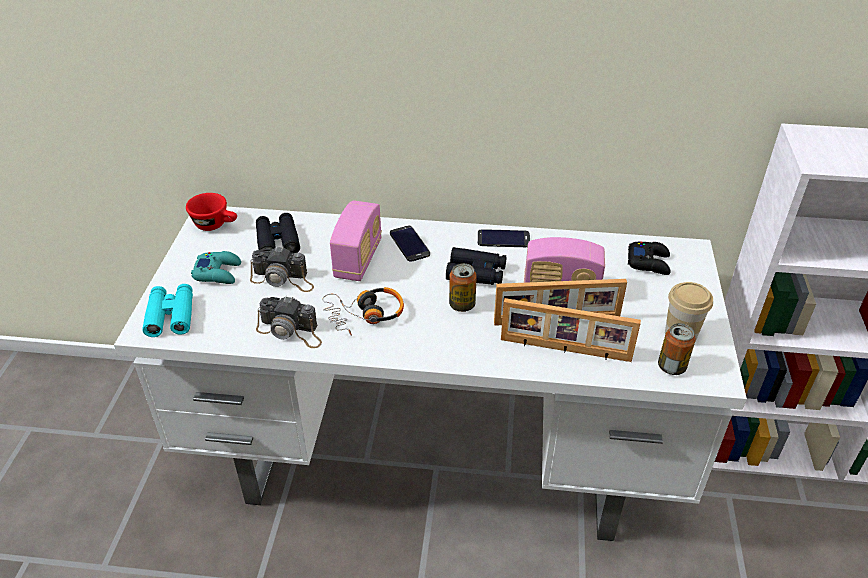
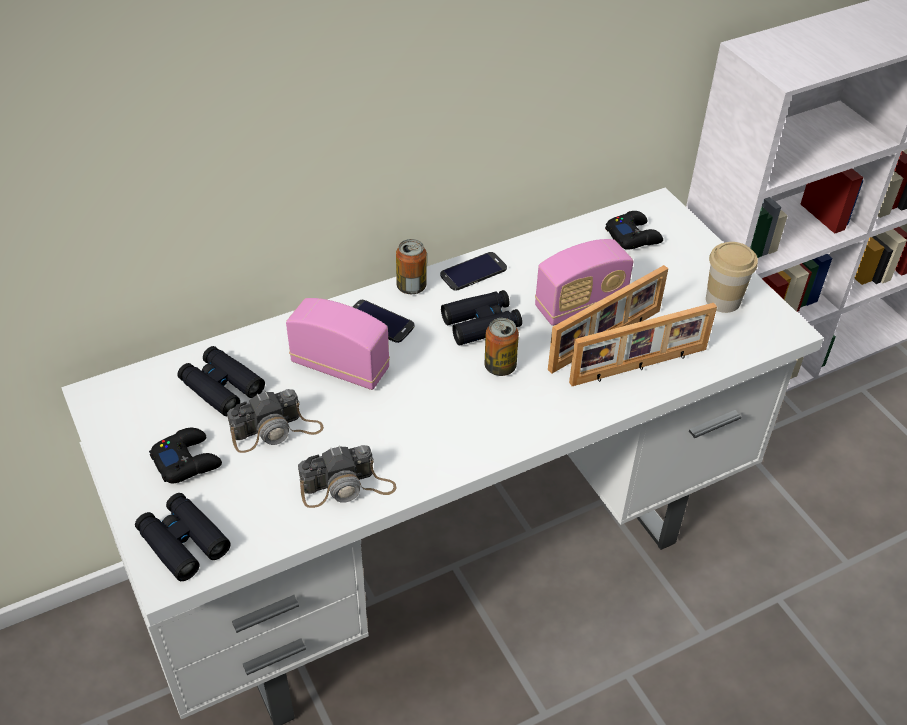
camera: 35 degrees left, 5 degrees up
turquoise binoculars [142,284,193,337] -> black binoculars [135,493,231,581]
red cup [186,193,237,231] -> none
turquoise game controller [191,251,241,284] -> black game controller [149,428,222,484]
headphones [322,287,404,336] -> none
radio [330,200,382,281] -> radio turned 45 degrees counterclockwise [286,298,390,390]
can [658,323,696,375] -> can moved to [396,239,427,294]

